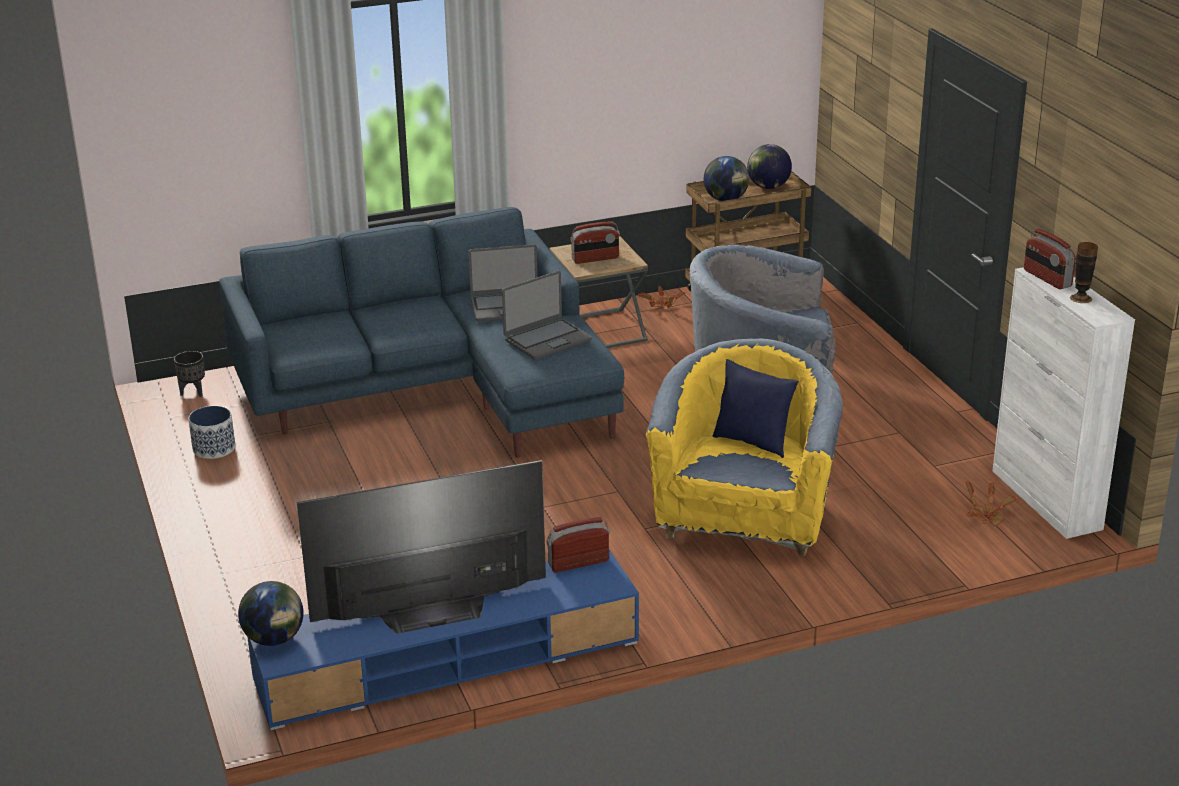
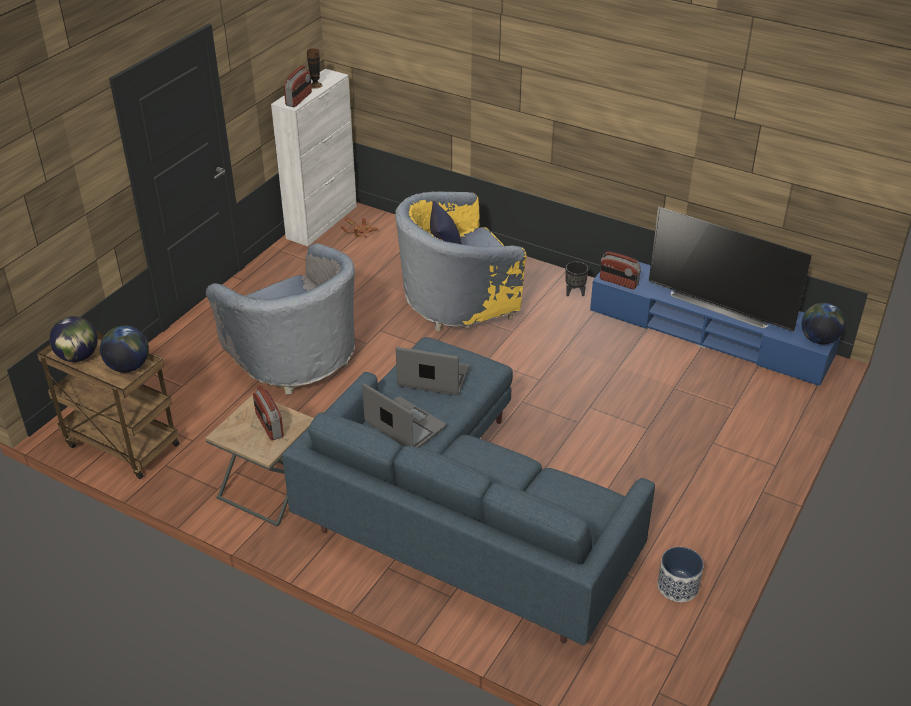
camera: 130 degrees left, 10 degrees up
black planter [174,351,205,397] -> black planter moved to [565,262,588,297]
radio [570,222,620,264] -> radio turned 150 degrees counterclockwise [253,385,284,440]
potted plant [638,286,685,310] -> none

